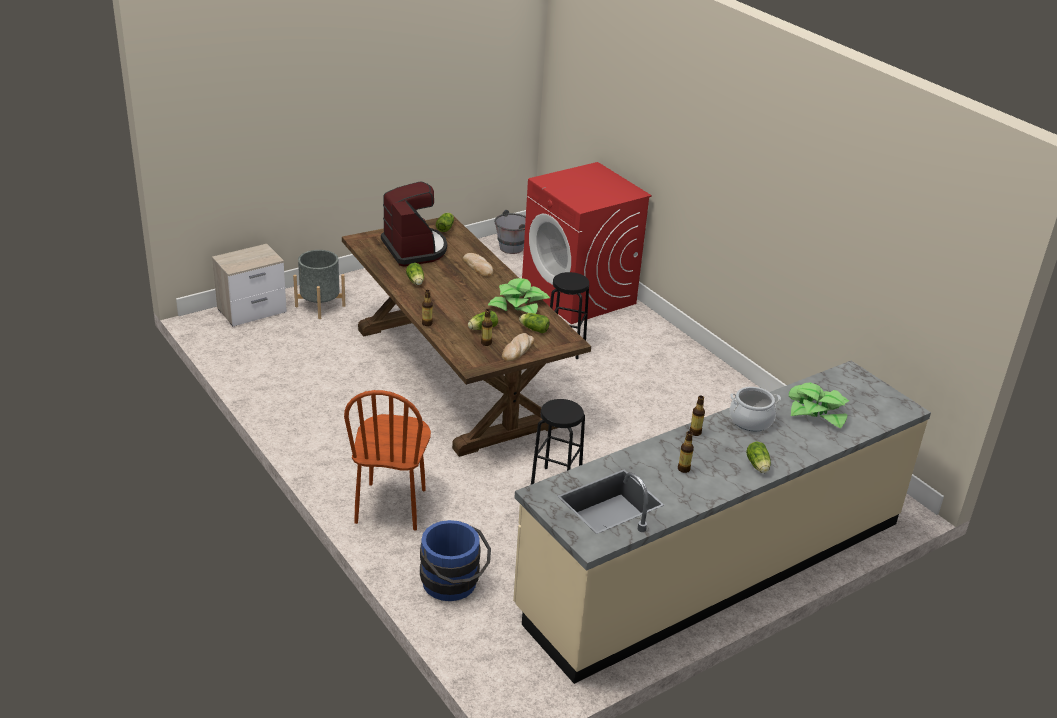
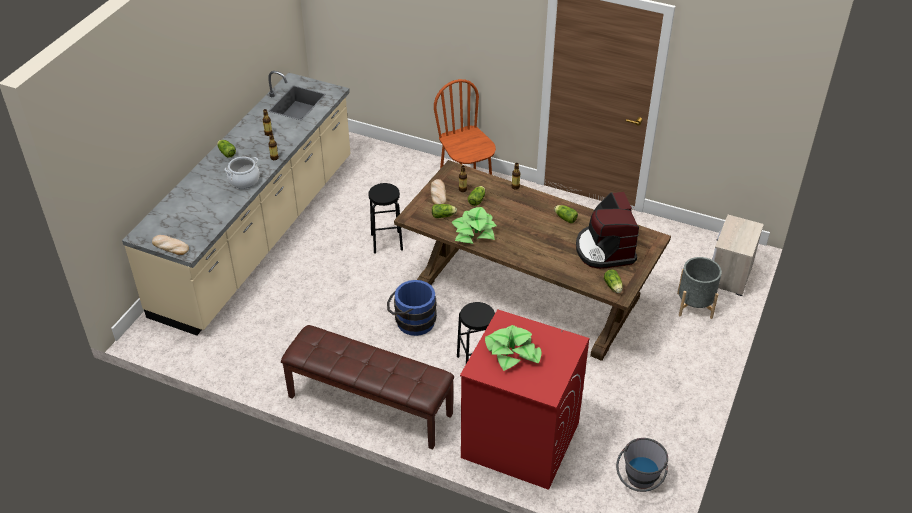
camera: 150 degrees right, 10 degrees up
coffee machine [381,181,447,267] -> coffee machine turned 45 degrees clockwise [576,192,639,269]
blue bucket [420,520,491,601] -> blue bucket moved to [387,280,437,336]
bread [463,253,493,277] -> bread moved to [152,235,189,255]
potted plant [789,382,849,429] -> potted plant moved to [485,325,542,371]
none -> brown bench [281,325,454,450]

